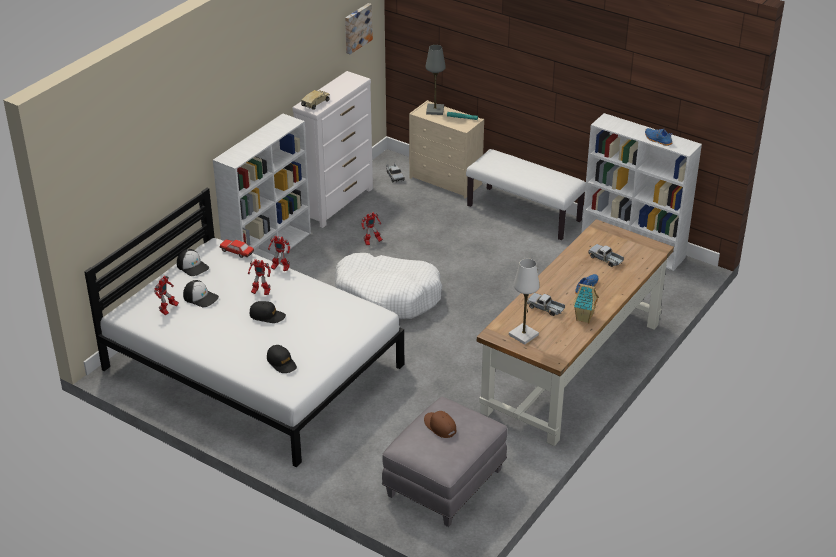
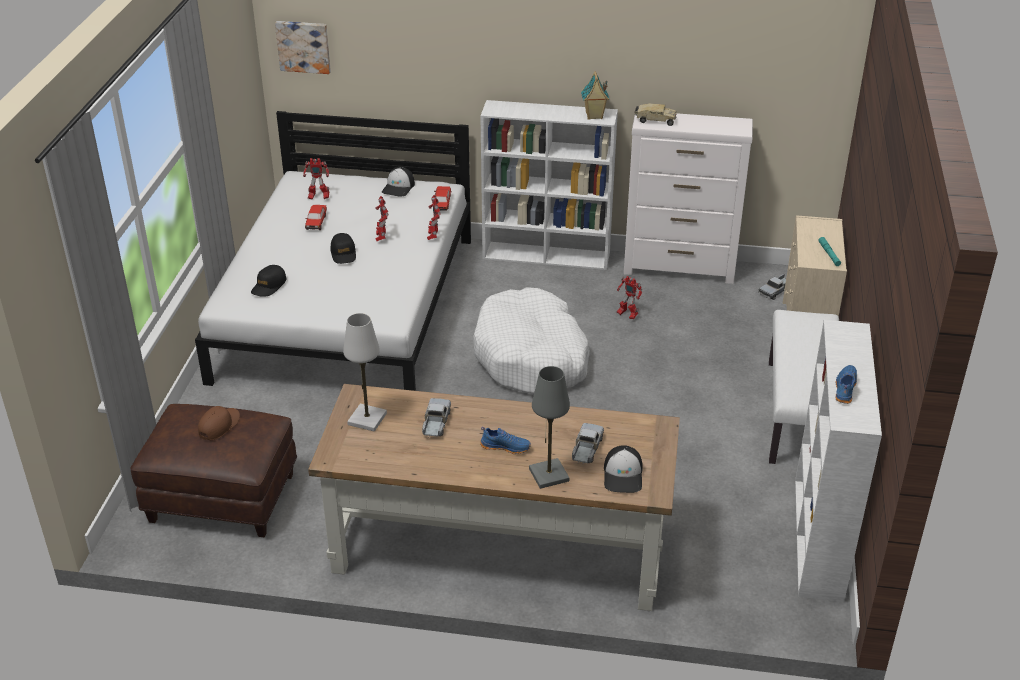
camera: 65 degrees right, 0 degrees up
cap [183,280,219,308] -> cap moved to [604,445,643,493]
picture [345,3,373,54] -> picture moved to [275,21,331,74]
grey ottoman [382,397,507,527] -> brown ottoman [130,404,297,537]
grey table lamp [425,45,446,115] -> grey table lamp moved to [529,366,570,489]
toy house [573,284,599,323] -> toy house moved to [581,71,610,120]
none -> toy car [305,205,327,230]

